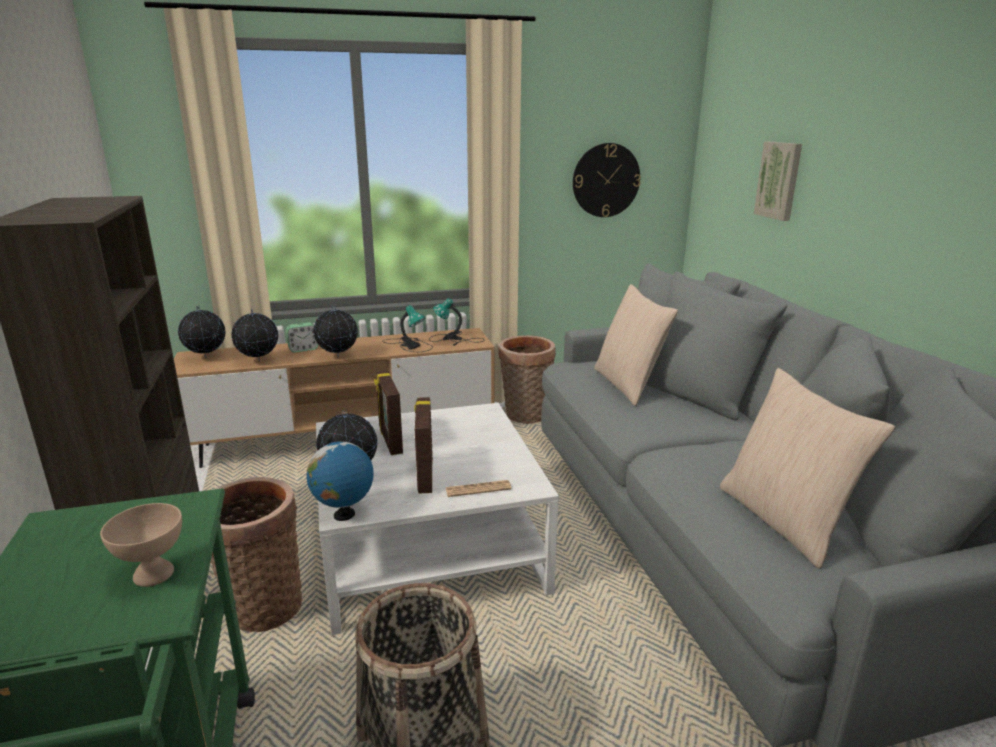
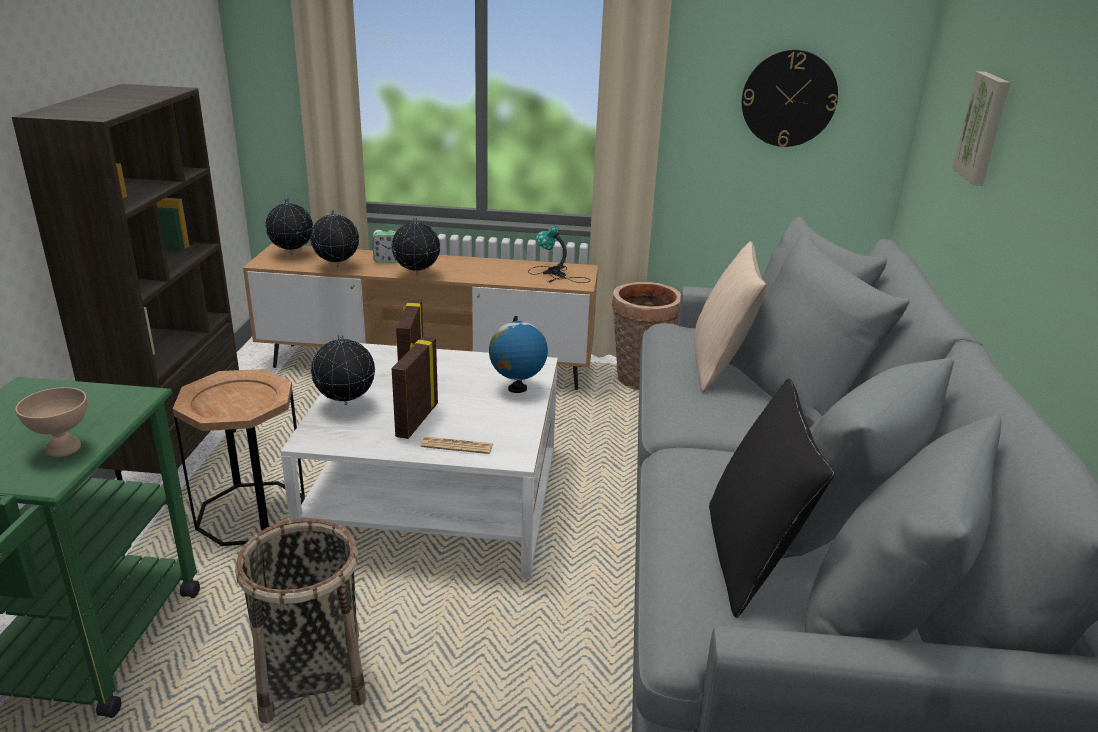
camera: 20 degrees right, 5 degrees up
basket [210,477,302,632] -> brown side table [173,369,305,546]
globe [306,437,374,521] -> globe moved to [489,316,548,393]
table lamp [383,305,433,352] -> none
beige pillow [720,368,895,569] -> black pillow [709,378,834,618]

